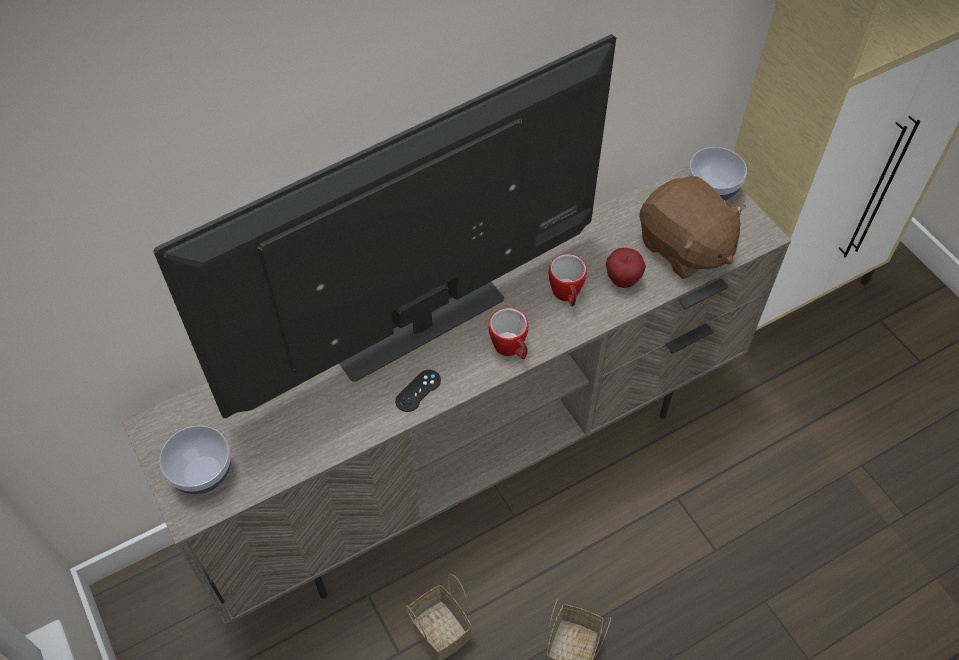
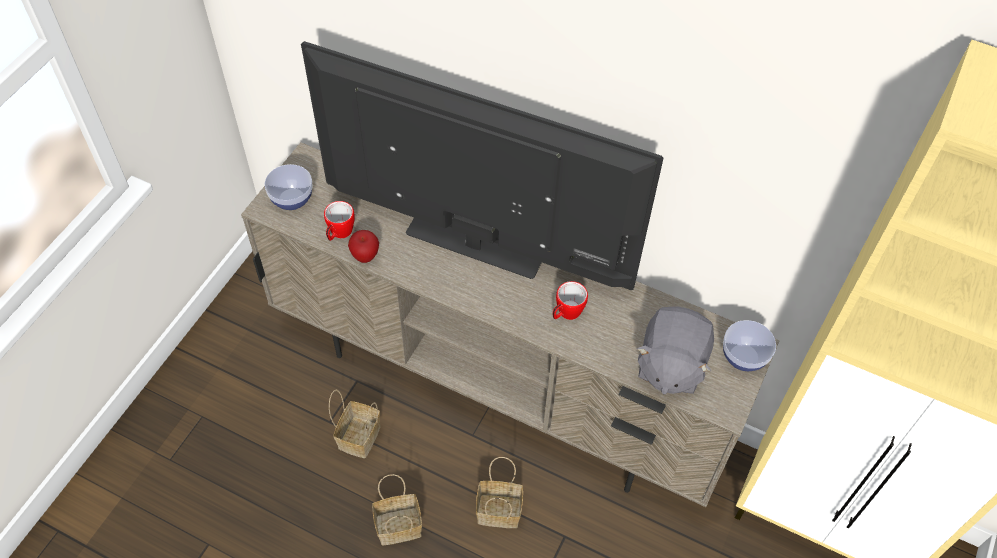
camera: 55 degrees right, 0 degrees up
black game controller [395,370,441,412] -> none
mug [489,308,528,359] -> mug moved to [324,201,355,241]
apple [606,248,646,288] -> apple moved to [348,230,379,263]
brown plush toy [639,176,746,279] -> grey plush toy [637,306,714,394]
none -> basket [476,457,523,528]

